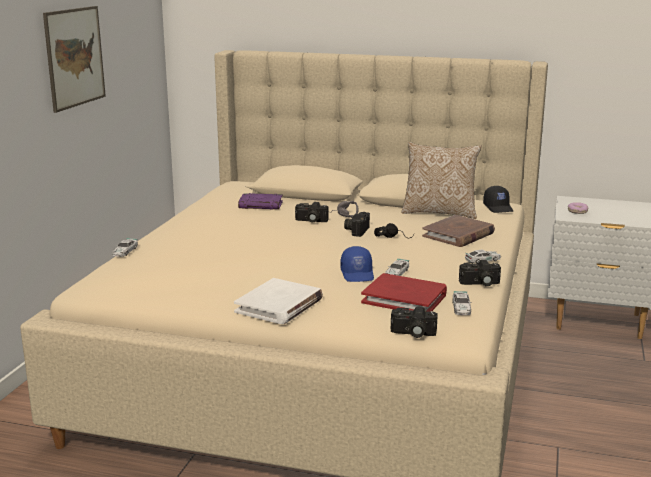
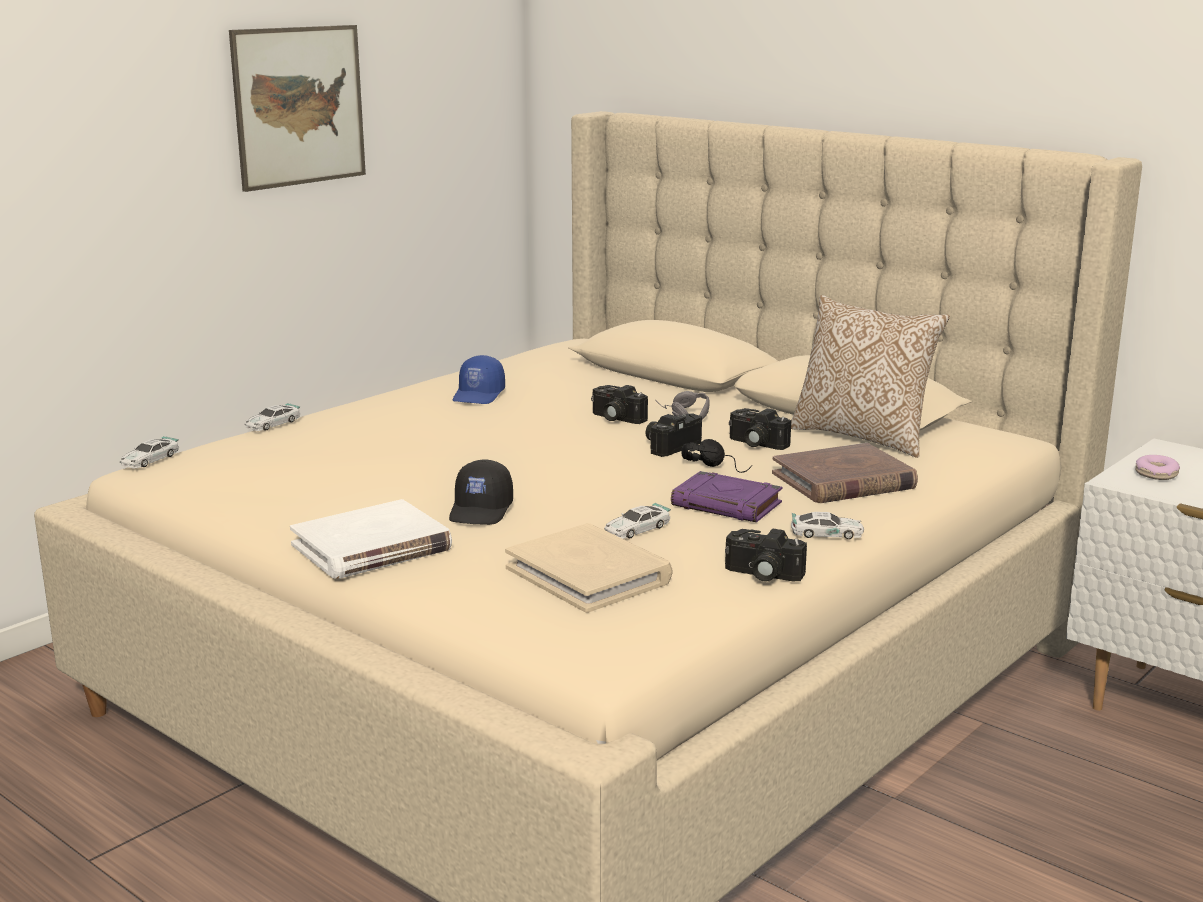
camera: 25 degrees right, 0 degrees up
purple book [238,193,283,209] -> purple book moved to [671,471,783,522]
blue cap [340,246,374,282] -> blue cap moved to [452,355,505,404]
red book [361,273,447,312] -> beige book [505,523,672,613]
camera [391,306,438,338] -> camera moved to [729,408,791,450]
toy car [453,291,472,315] -> toy car moved to [120,436,179,469]
black cap [483,186,513,213] -> black cap moved to [449,460,513,525]

